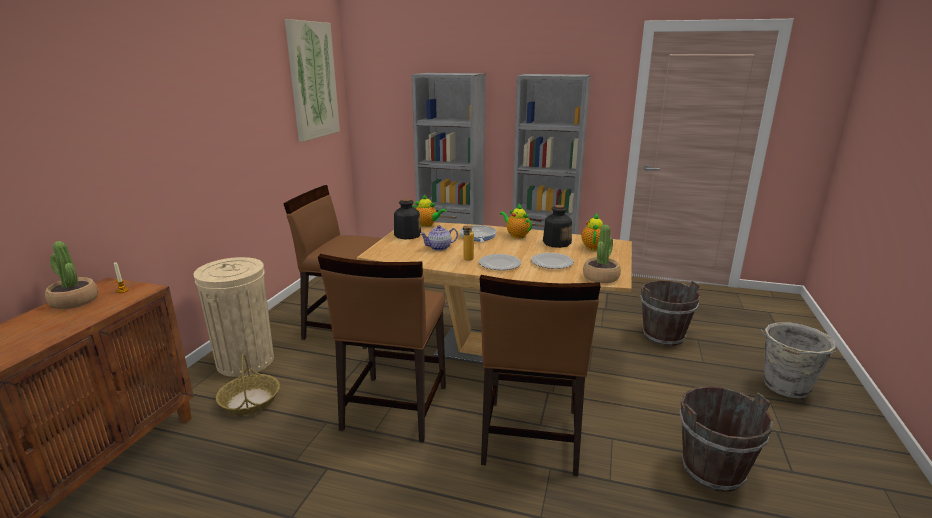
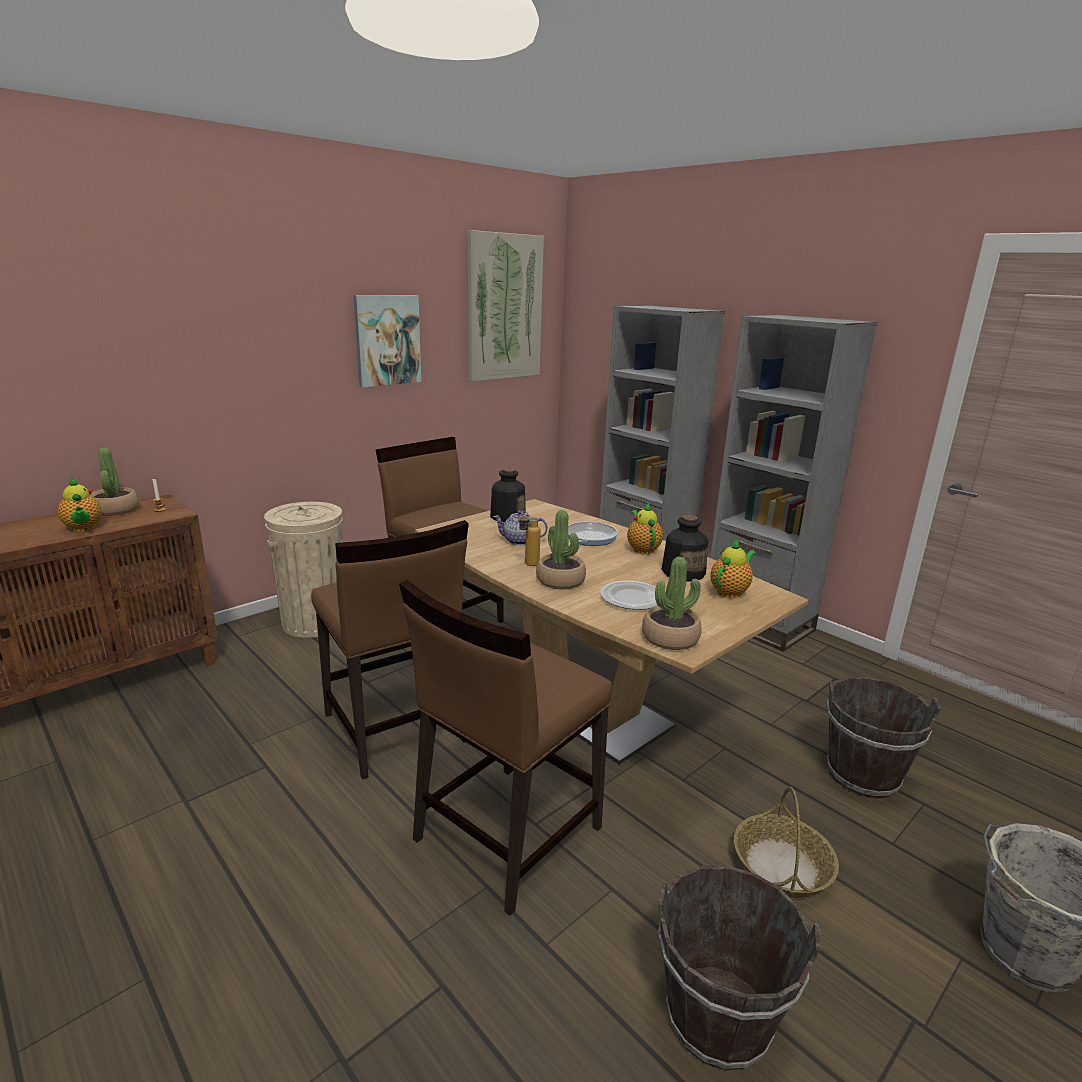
camera: 30 degrees right, 0 degrees up
basket [216,353,280,415] -> basket moved to [734,787,839,898]
brown chair [318,254,446,443] -> brown chair turned 75 degrees counterclockwise [311,520,469,779]
teapot [412,195,447,227] -> teapot moved to [57,478,102,531]
plate [479,254,521,270] -> potted plant [536,510,586,590]
none -> picture [353,295,421,388]

